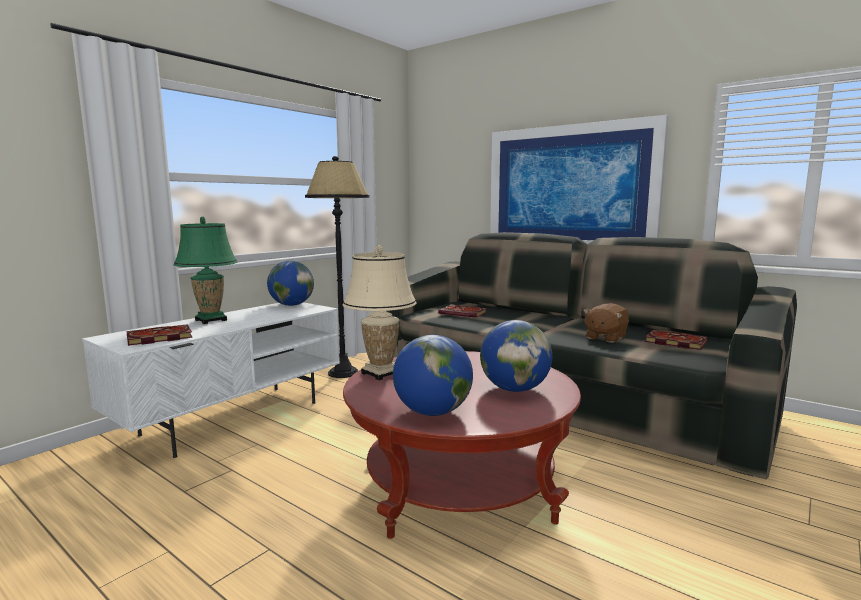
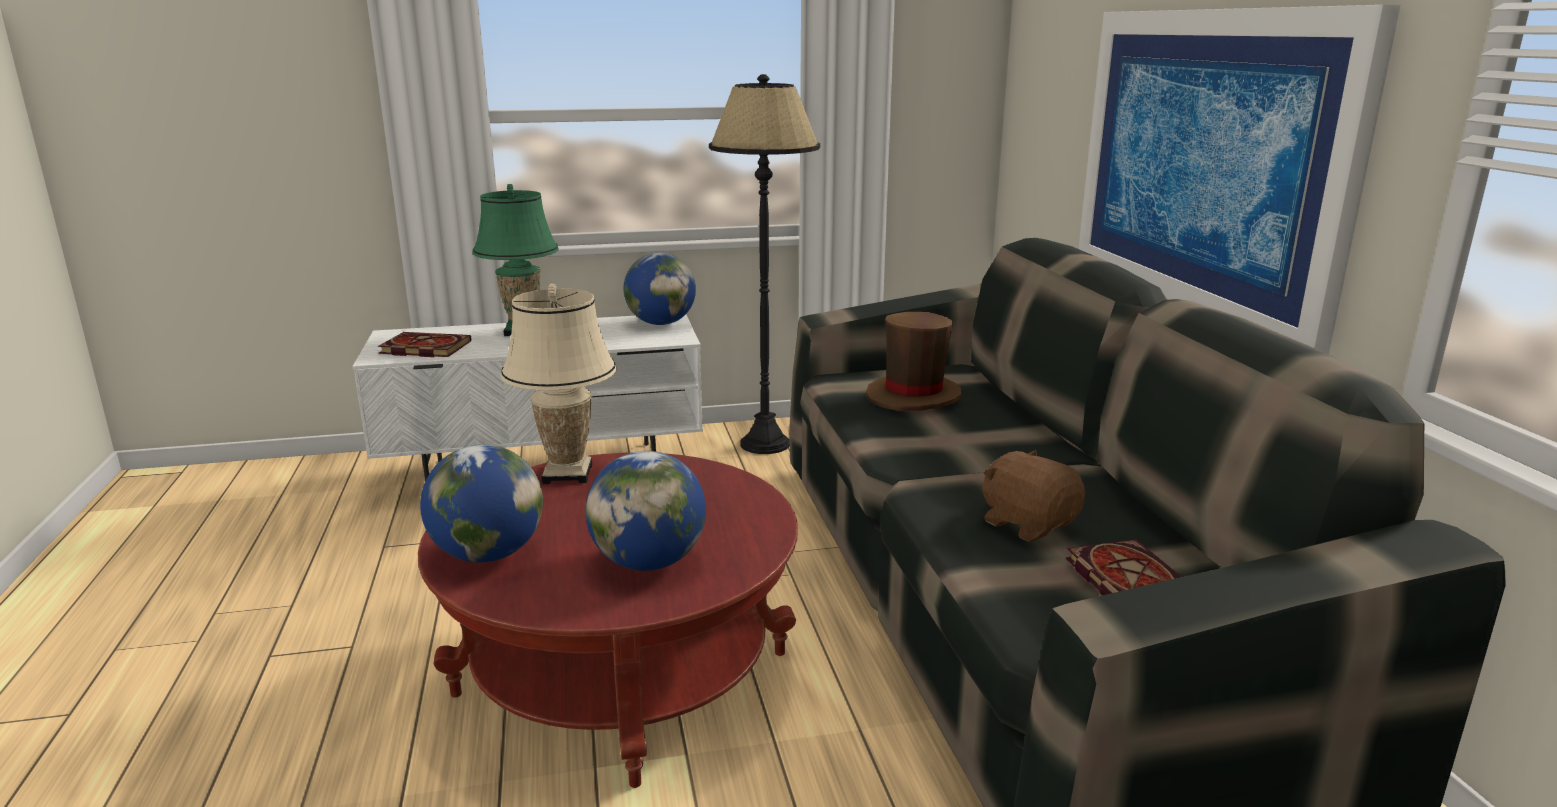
camera: 40 degrees right, 10 degrees up
book [438,305,487,318] -> brown hat [866,312,961,411]
brown plush toy [583,303,629,343] -> brown plush toy turned 60 degrees clockwise [982,450,1085,542]

